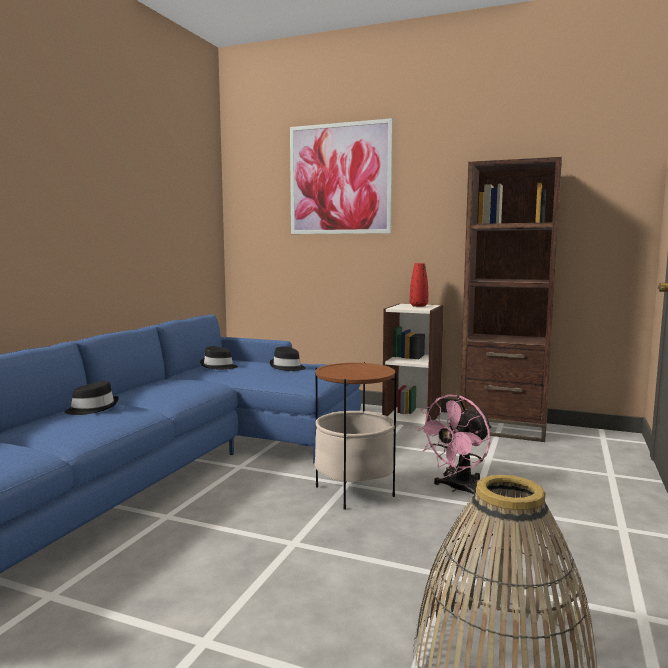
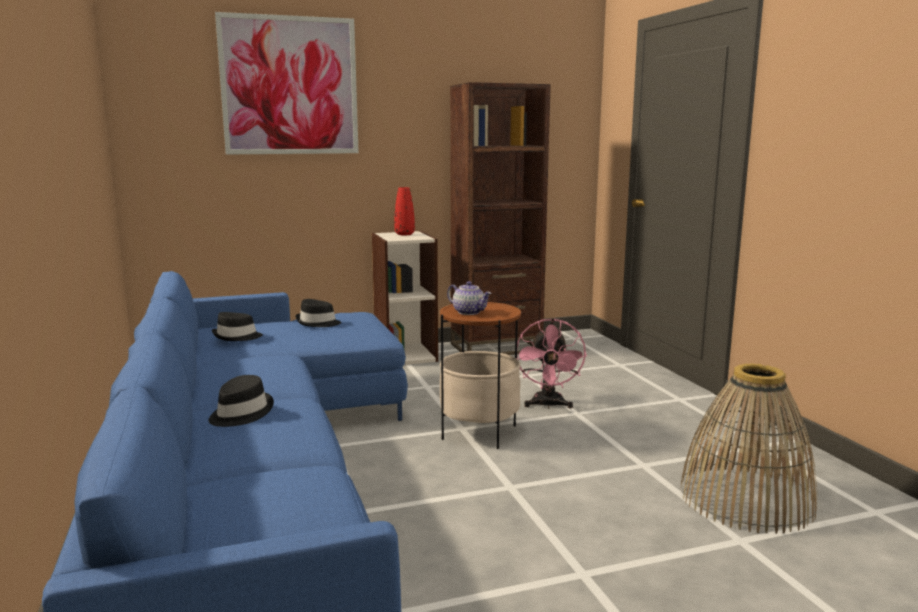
camera: 40 degrees left, 5 degrees up
none -> teapot [447,281,492,315]

